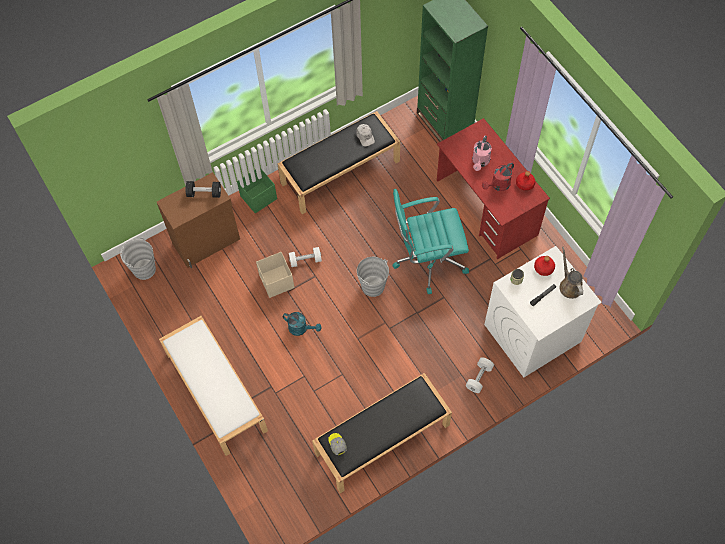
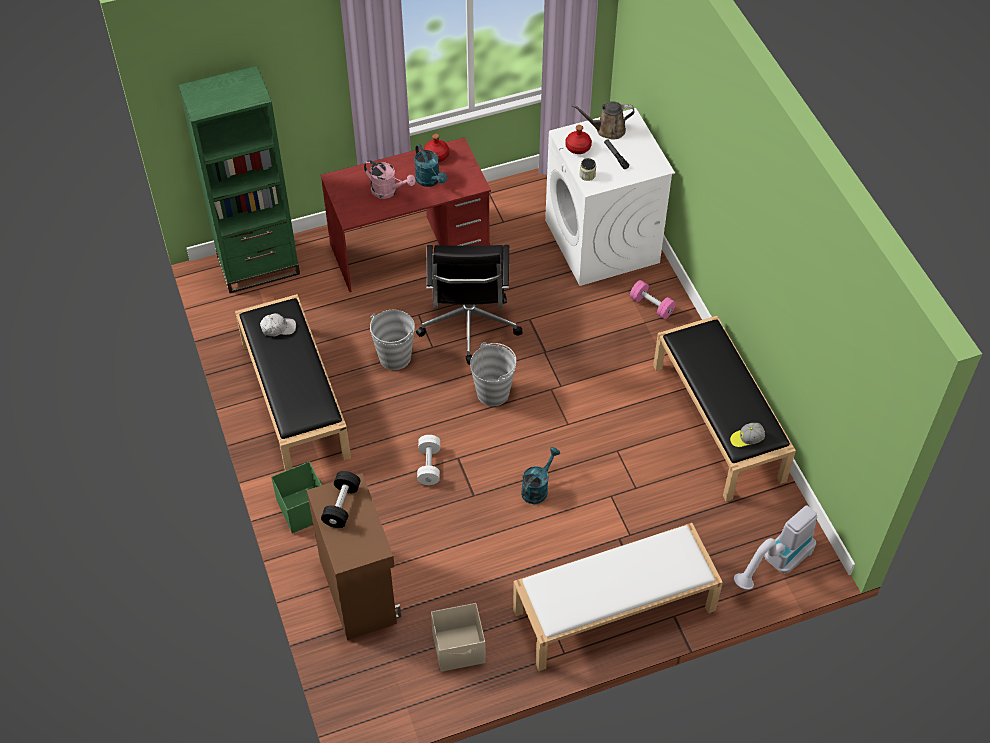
camera: 80 degrees left, 10 degrees down
grey bucket [120,237,156,280] -> grey bucket moved to [370,310,415,370]
beige storage box [256,252,294,298] -> beige storage box moved to [431,603,486,672]
turquoise office chair [392,189,469,294] -> black office chair [416,245,522,365]
white dumbbell [466,357,494,393] -> pink dumbbell [630,280,676,319]
red watering can [482,162,514,191] -> turquoise watering can [414,144,447,187]
none -> vacuum cleaner [734,506,817,590]

